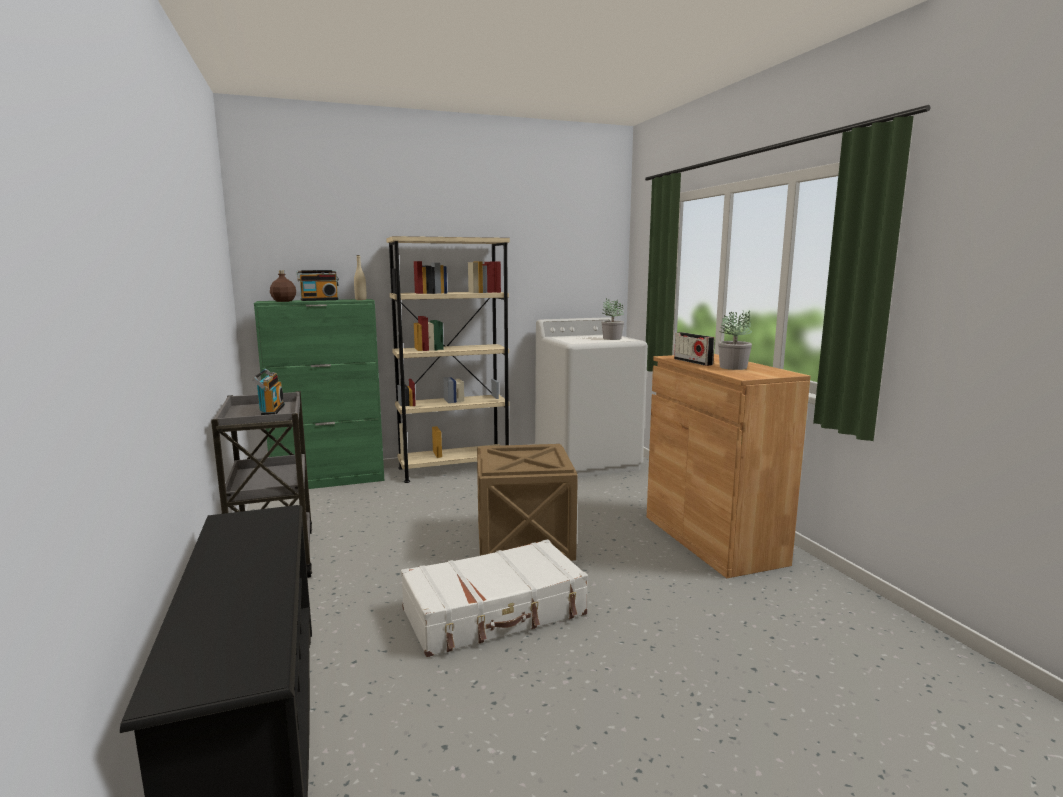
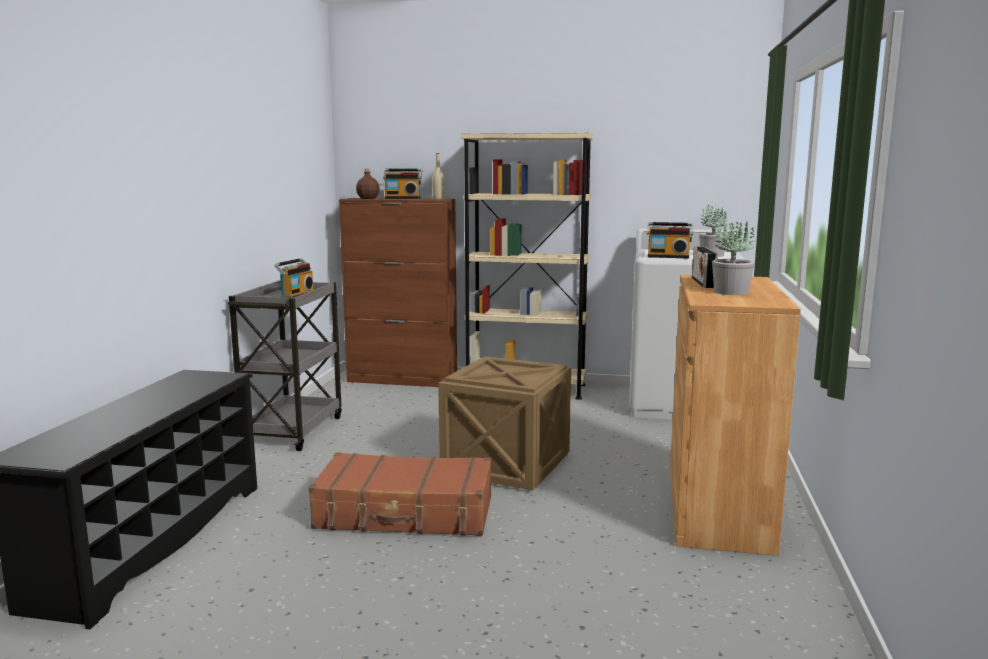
camera: 30 degrees right, 0 degrees up
green cabinet [254,299,384,489] -> brown cabinet [339,198,457,387]
white suitcase [401,539,588,657] -> brown suitcase [309,452,491,536]
none -> radio [647,222,693,259]

